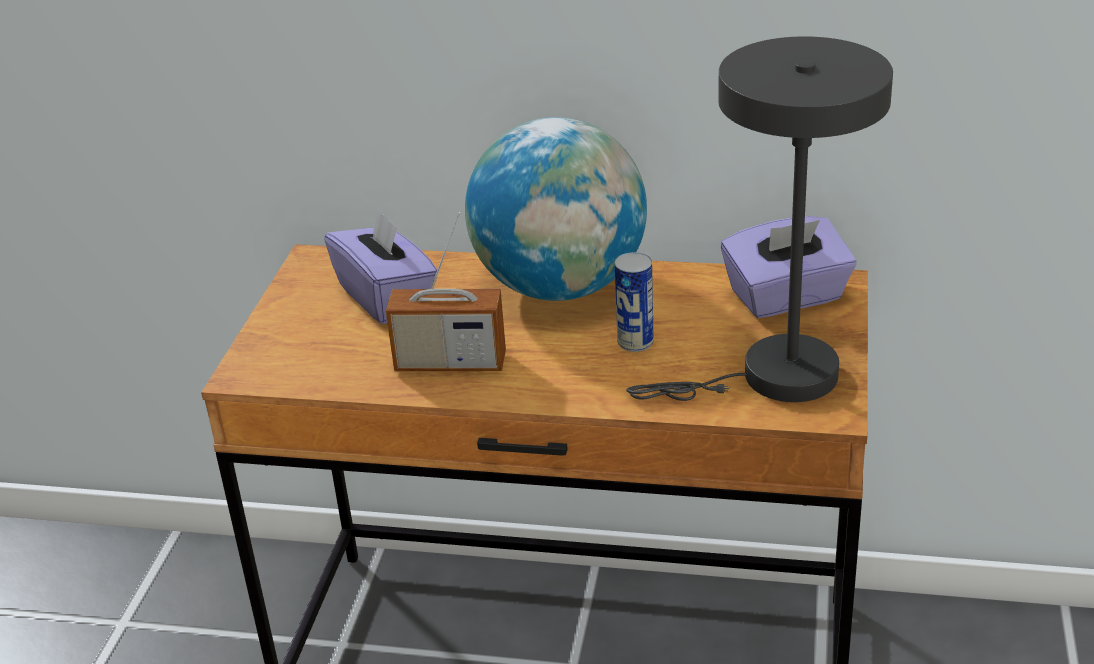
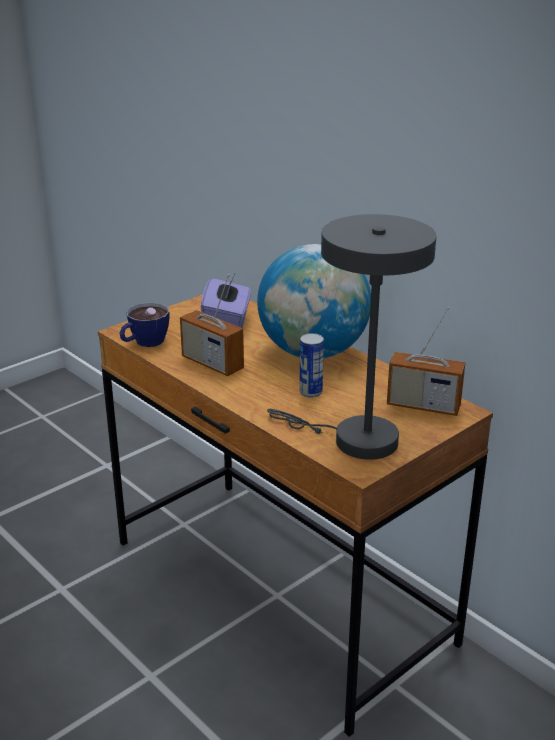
camera: 35 degrees right, 5 degrees down
purple tissue box [721,216,856,318] -> radio [387,307,465,416]
none -> cup [119,302,169,347]

